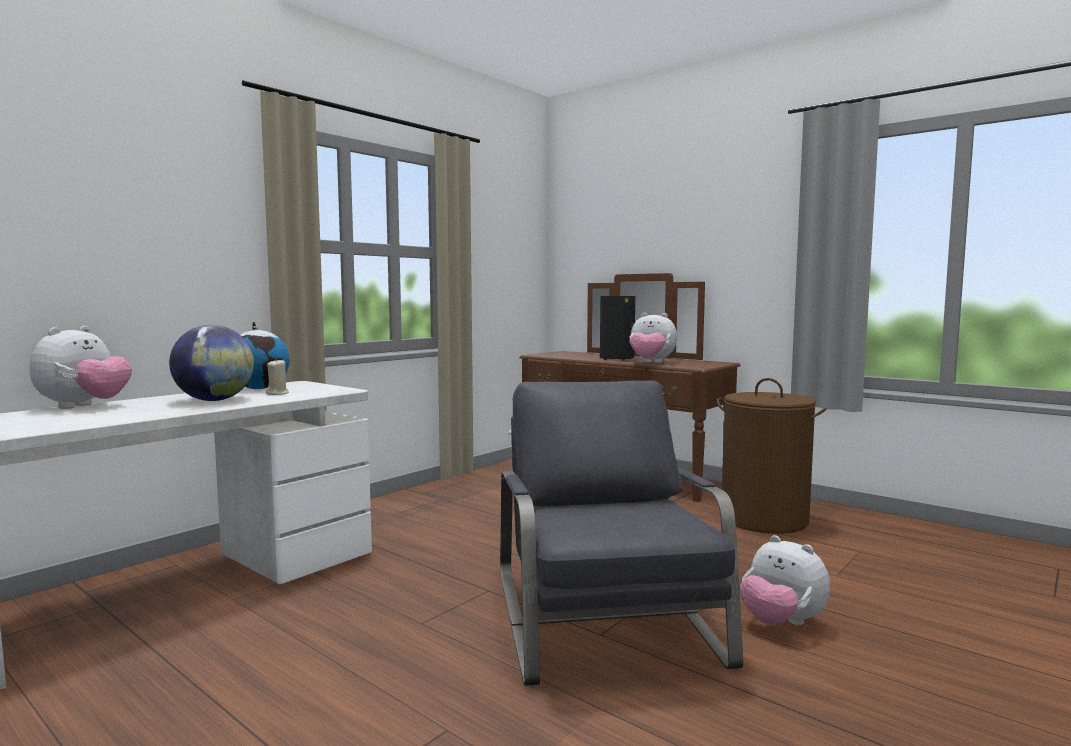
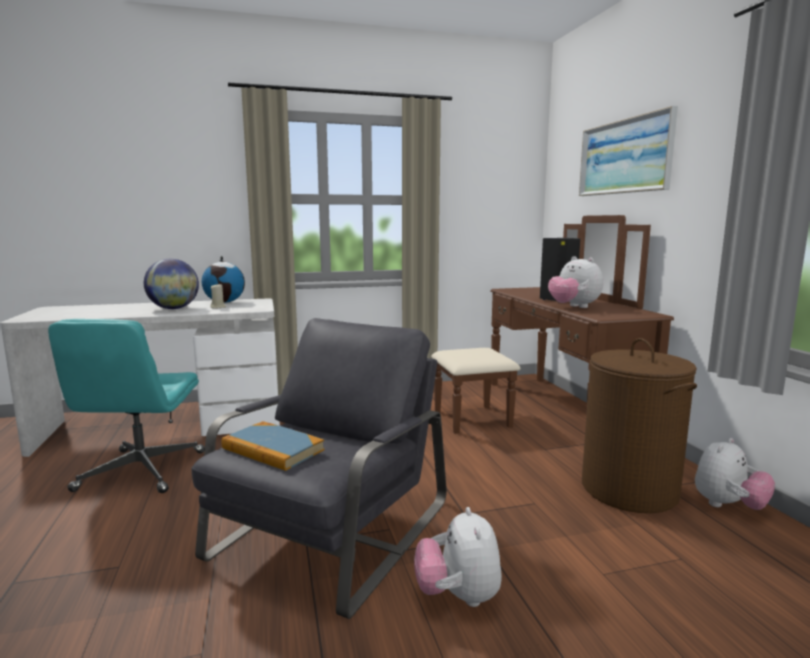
camera: 35 degrees right, 5 degrees up
plush toy [30,326,132,409] -> plush toy moved to [695,438,775,510]
none -> turquoise office chair [48,319,205,493]
none -> book [221,421,324,471]
none -> picture [579,106,678,196]

